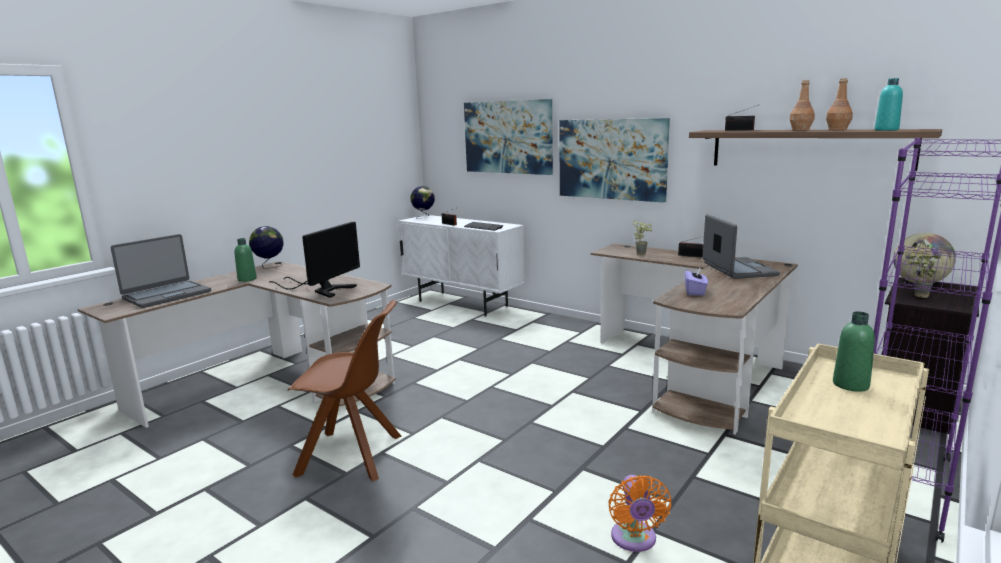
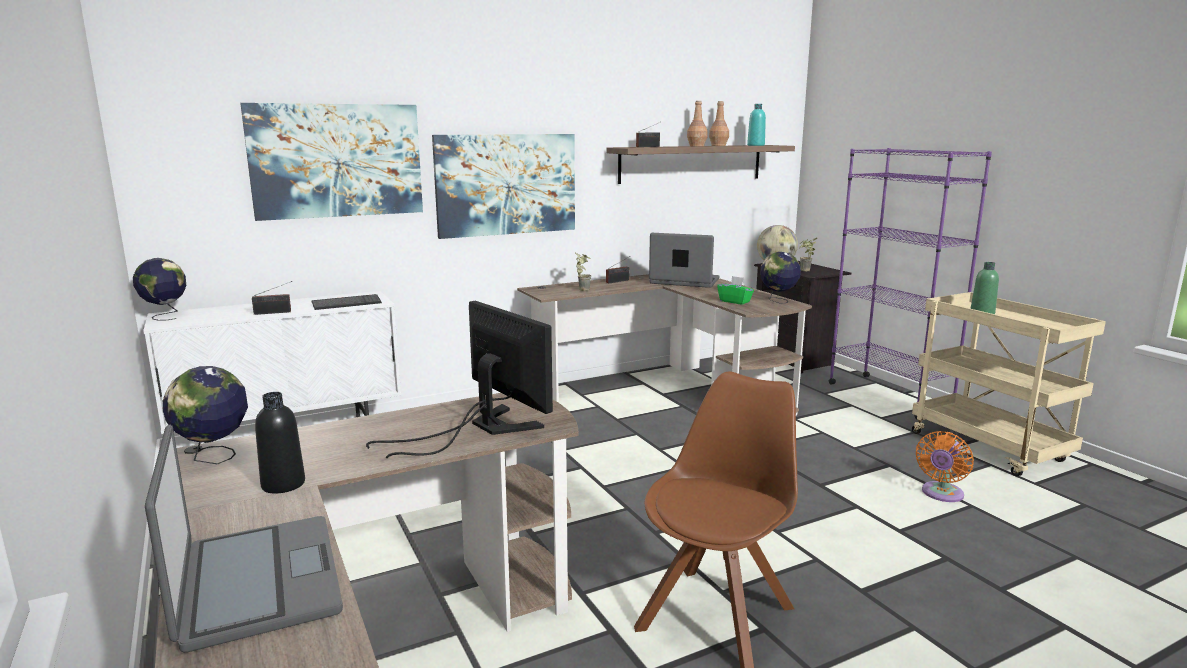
camera: 65 degrees left, 0 degrees up
green bottle [234,238,257,282] -> black bottle [255,392,305,494]
orange fan [608,475,671,552] -> orange fan turned 105 degrees clockwise [916,431,974,502]
purple tissue box [685,268,708,295] -> green tissue box [717,276,754,305]
none -> globe [760,252,801,304]

